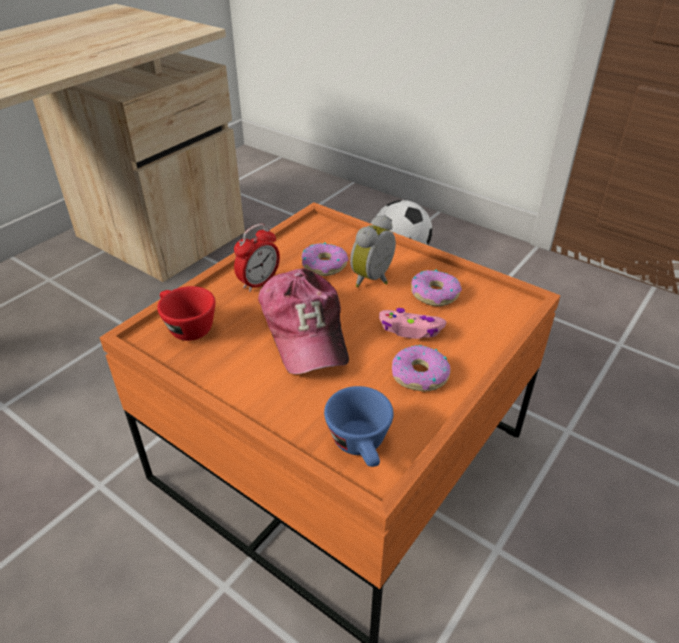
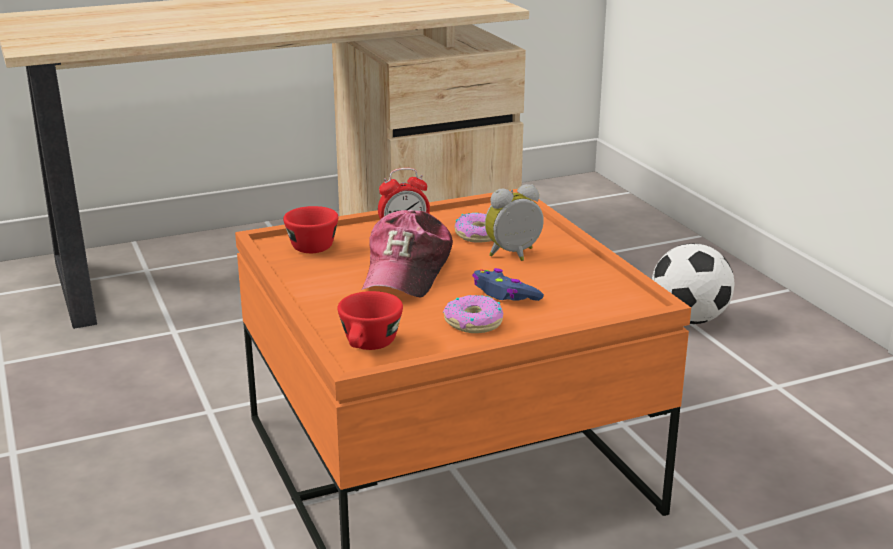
camera: 30 degrees right, 15 degrees down
blue cup [324,386,394,467] -> red cup [338,291,403,350]
pink game controller [379,308,447,339] -> blue game controller [472,268,544,301]
donut [411,269,462,306] -> none

